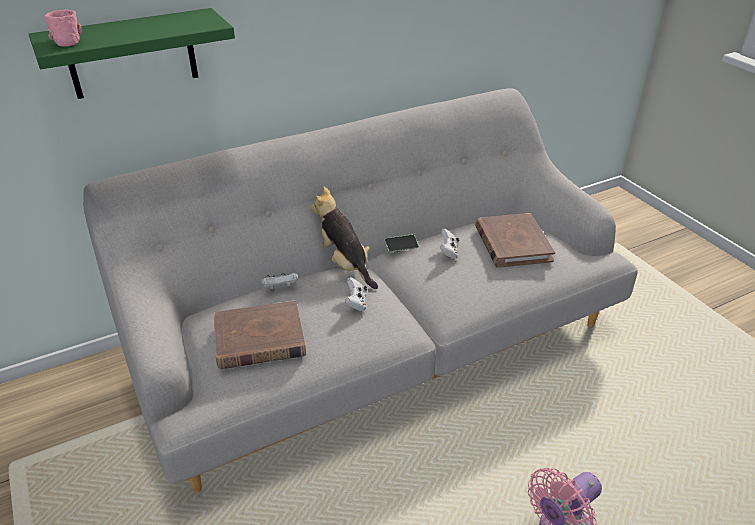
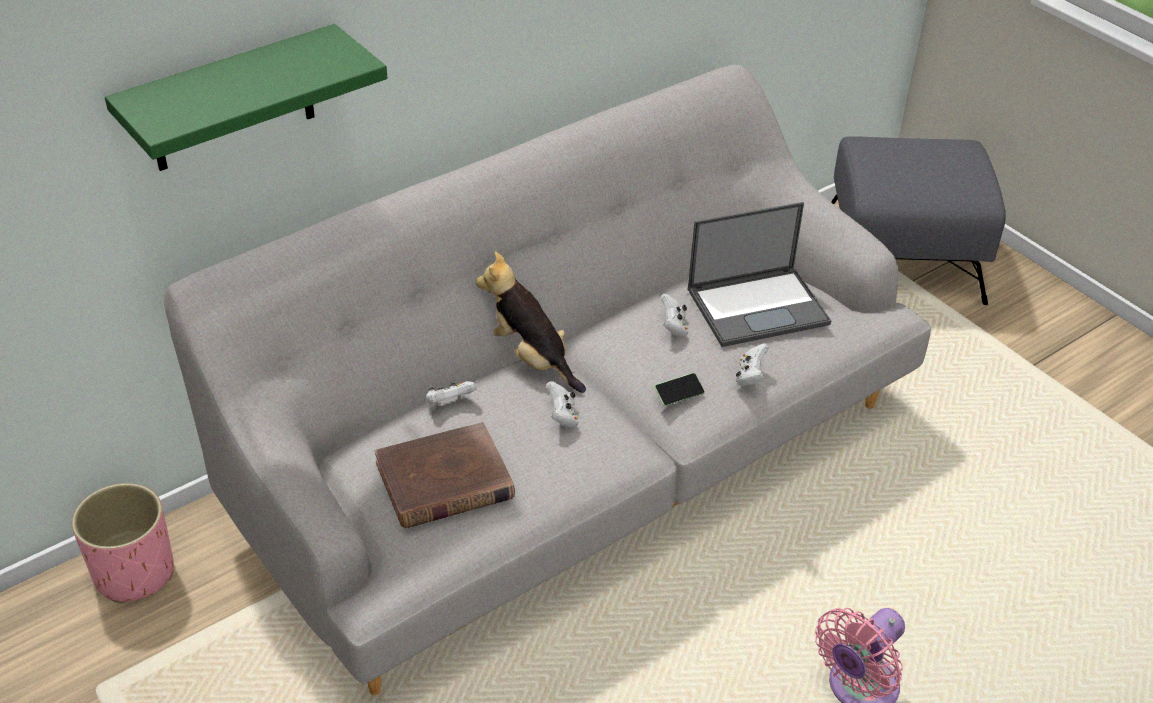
camera: 10 degrees left, 5 degrees up
pink mug [44,10,82,46] -> none
phone [384,234,419,252] -> phone moved to [654,373,705,406]
brown book [475,213,555,268] -> laptop [688,202,832,347]
none -> pink planter [72,483,174,604]
none -> white game controller [736,343,769,386]
none -> grey ottoman [831,136,1006,305]

